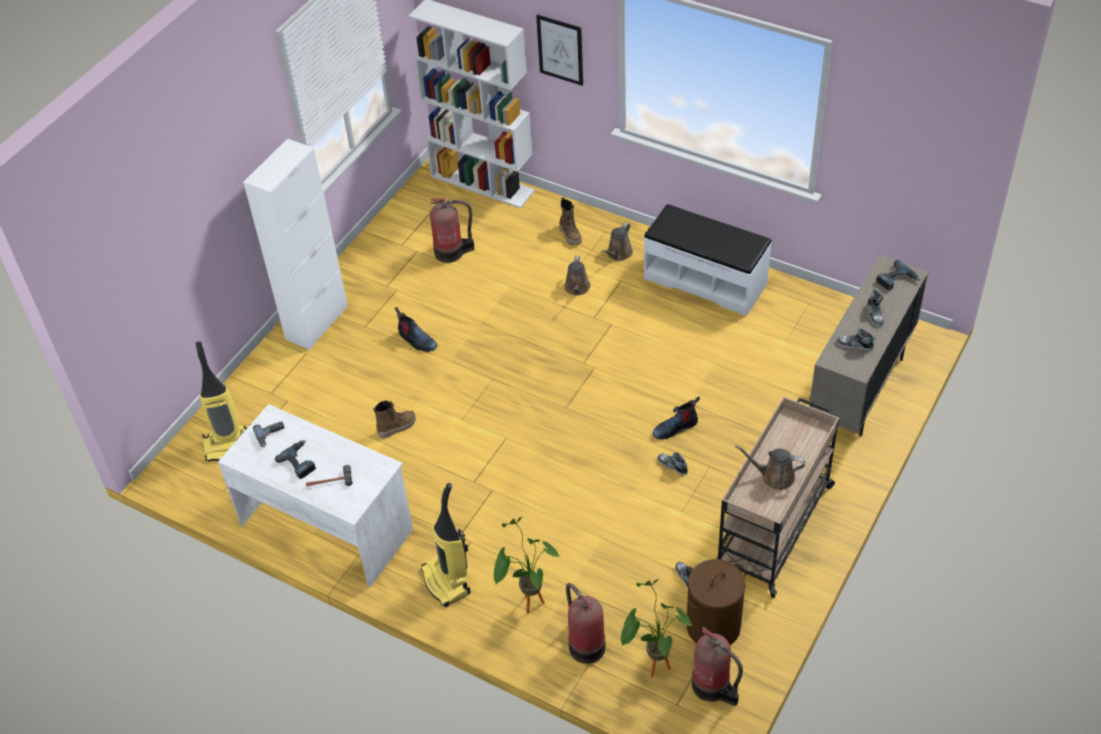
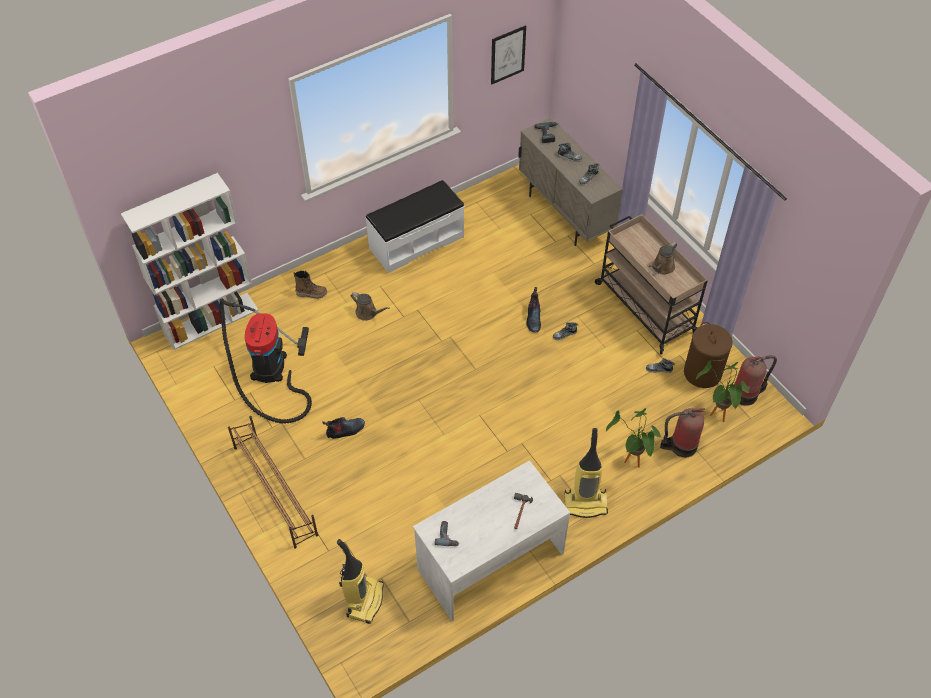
camera: 65 degrees left, 5 degrees up
white cabinet [243,138,348,350] -> brown shoe rack [228,416,318,549]
power drill [275,440,316,479] -> none
boot [373,400,416,438] -> none
fire extinguisher [430,198,475,263] -> vacuum cleaner [219,298,312,424]
picture [536,14,583,86] -> picture moved to [491,25,526,84]
brown watering can [601,222,633,261] -> none

